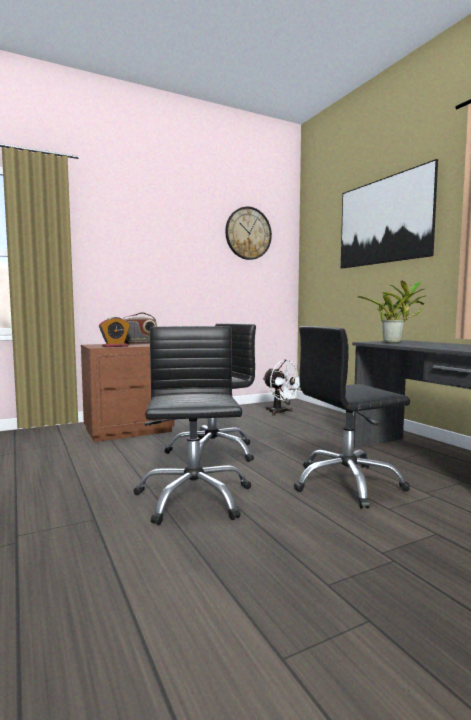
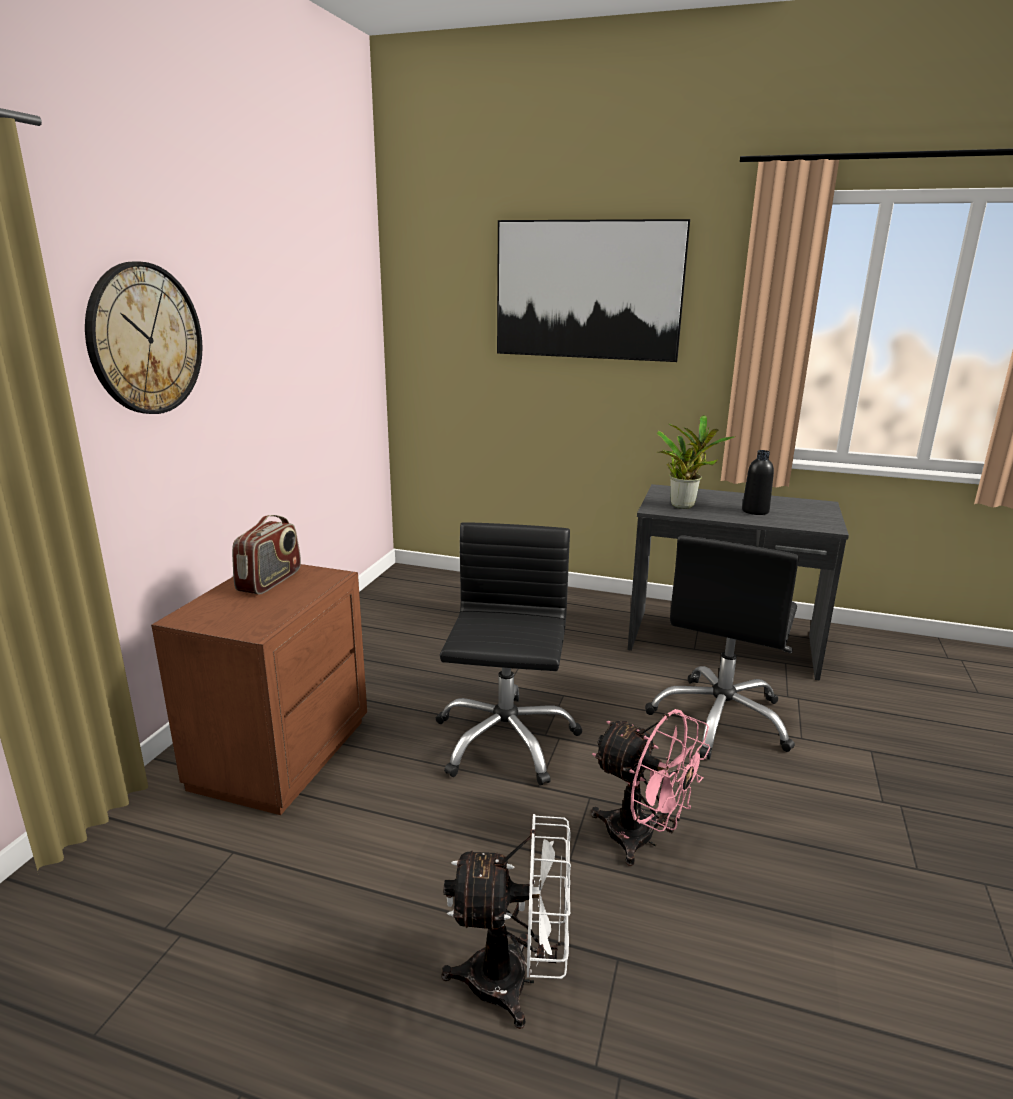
camera: 45 degrees left, 15 degrees up
alarm clock [99,317,130,347] -> none
black office chair [133,326,251,525] -> pink fan [591,709,711,866]
wall clock [225,207,272,260] -> wall clock moved to [85,261,202,414]
white fan [263,360,301,416] -> white fan moved to [441,814,571,1029]
none -> black bottle [742,450,774,515]

